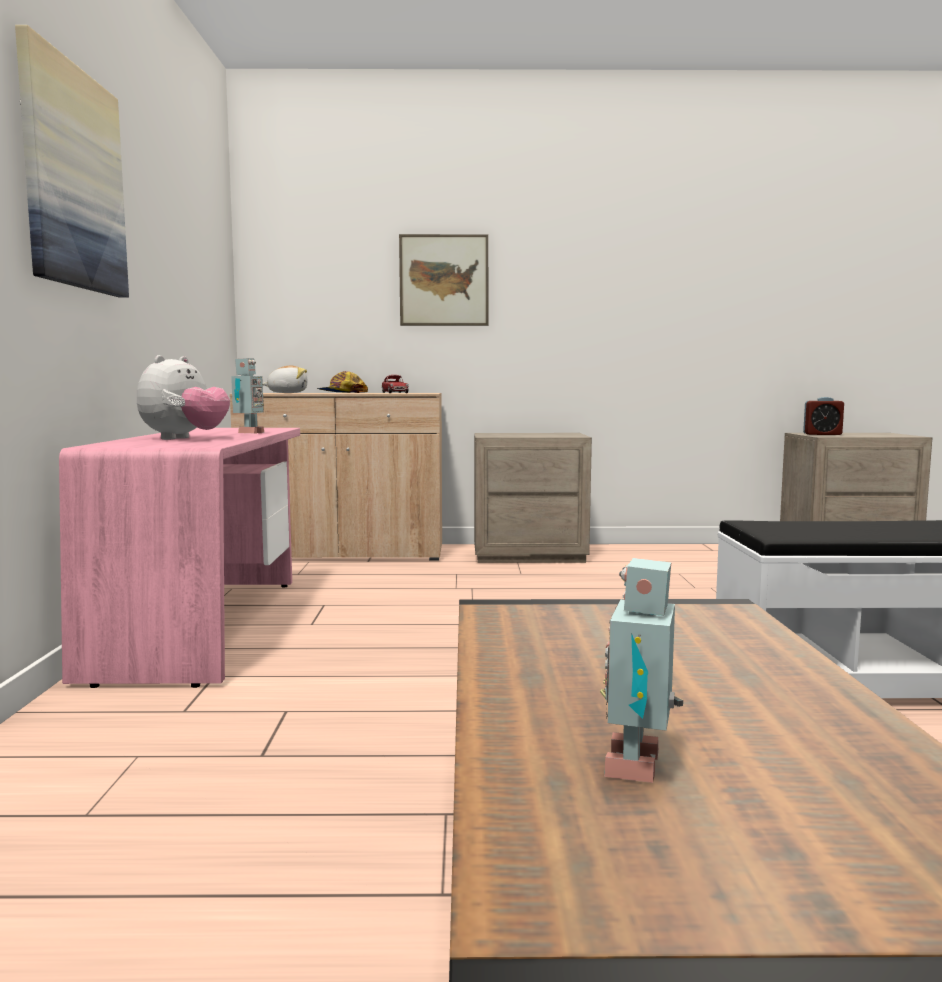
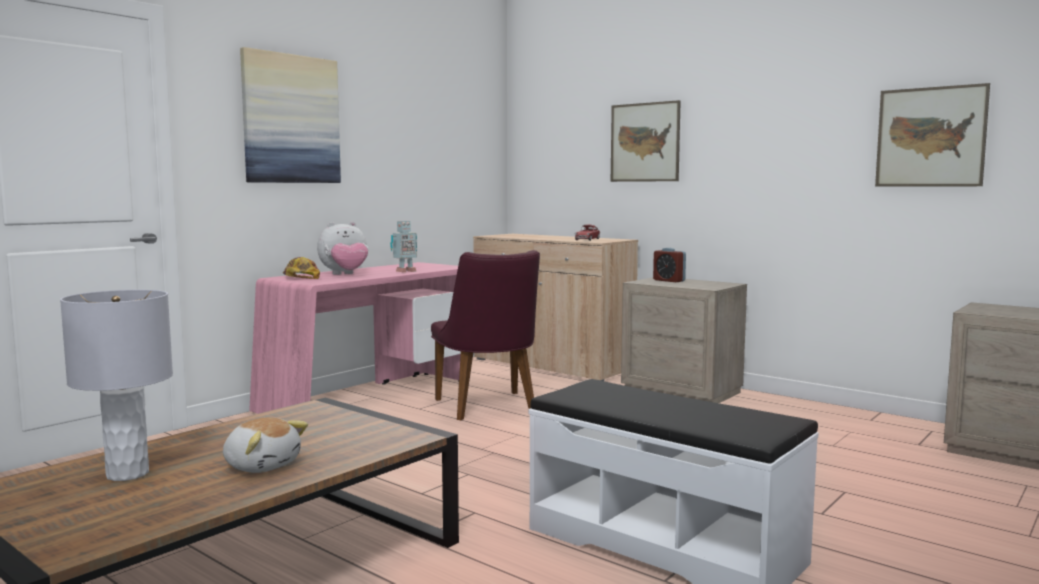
camera: 40 degrees right, 0 degrees up
plush toy [263,365,307,393] -> plush toy moved to [223,417,308,473]
cap [317,371,368,393] -> cap moved to [283,257,320,279]
toy robot [600,558,683,783] -> grey table lamp [60,290,173,481]
alarm clock [803,397,844,435] -> alarm clock moved to [653,248,686,282]
none -> purple chair [431,250,540,420]
none -> picture [875,83,990,187]

